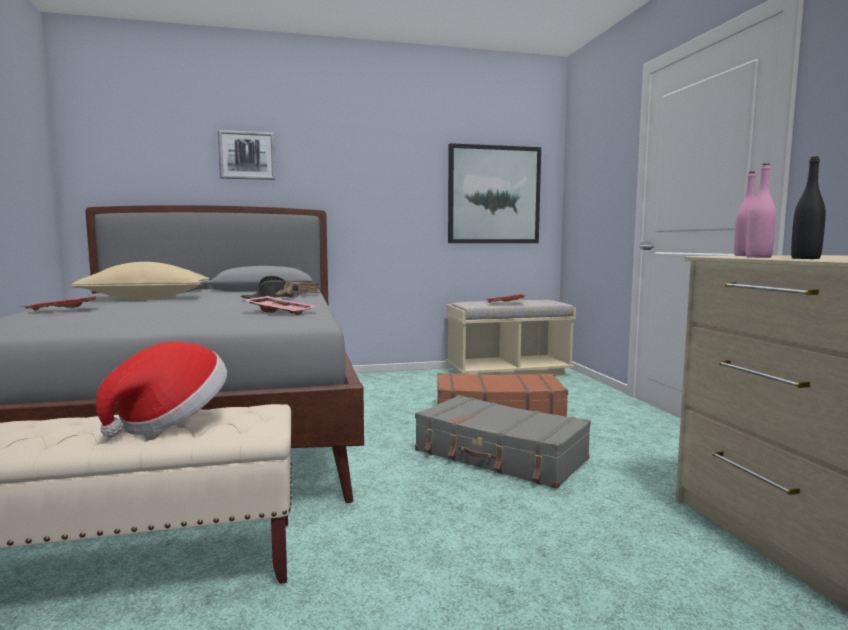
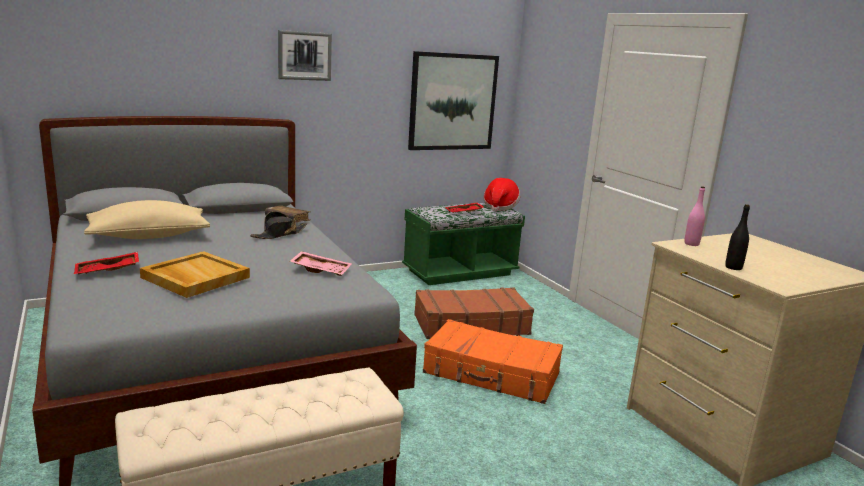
camera: 15 degrees left, 10 degrees up
hat [96,342,227,438] -> hat moved to [484,178,520,212]
picture [218,130,276,180] -> picture moved to [278,30,332,81]
grey suitcase [415,395,591,489] -> orange suitcase [423,319,563,404]
beige bench [446,300,576,376] -> green bench [402,203,525,285]
pink bottle [746,163,776,258] -> none
none -> beige tray [140,251,250,298]

